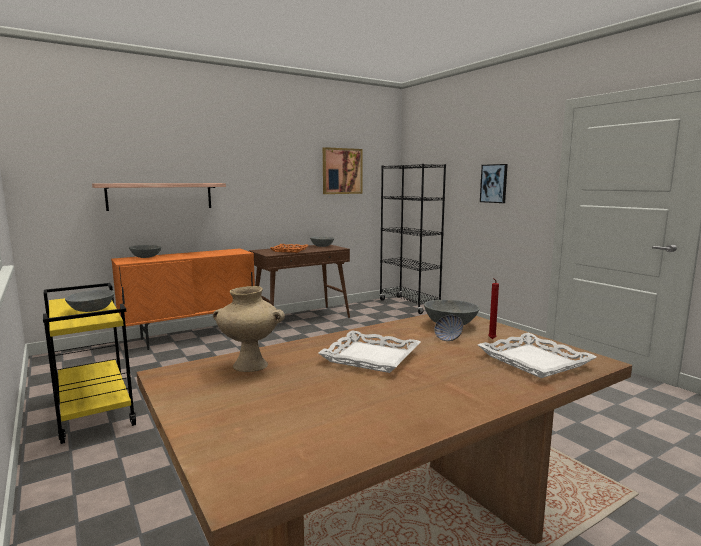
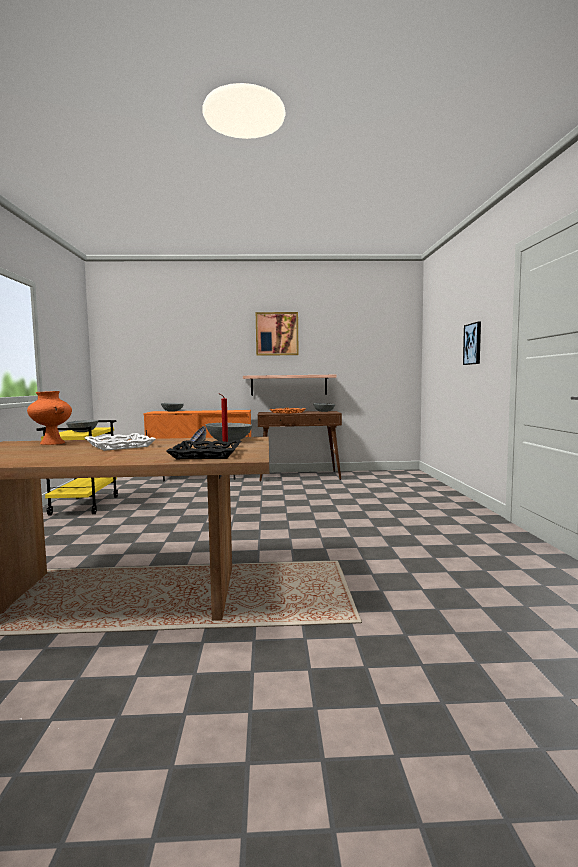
camera: 30 degrees right, 5 degrees down
shelf [92,183,226,211] -> shelf moved to [243,375,337,396]
beige vase [213,286,285,372] -> orange vase [27,391,72,445]
picture [323,147,363,194] -> picture moved to [256,312,299,356]
black bookcase [379,164,446,314] -> none
white tray [478,333,597,378] -> black tray [166,440,241,459]

